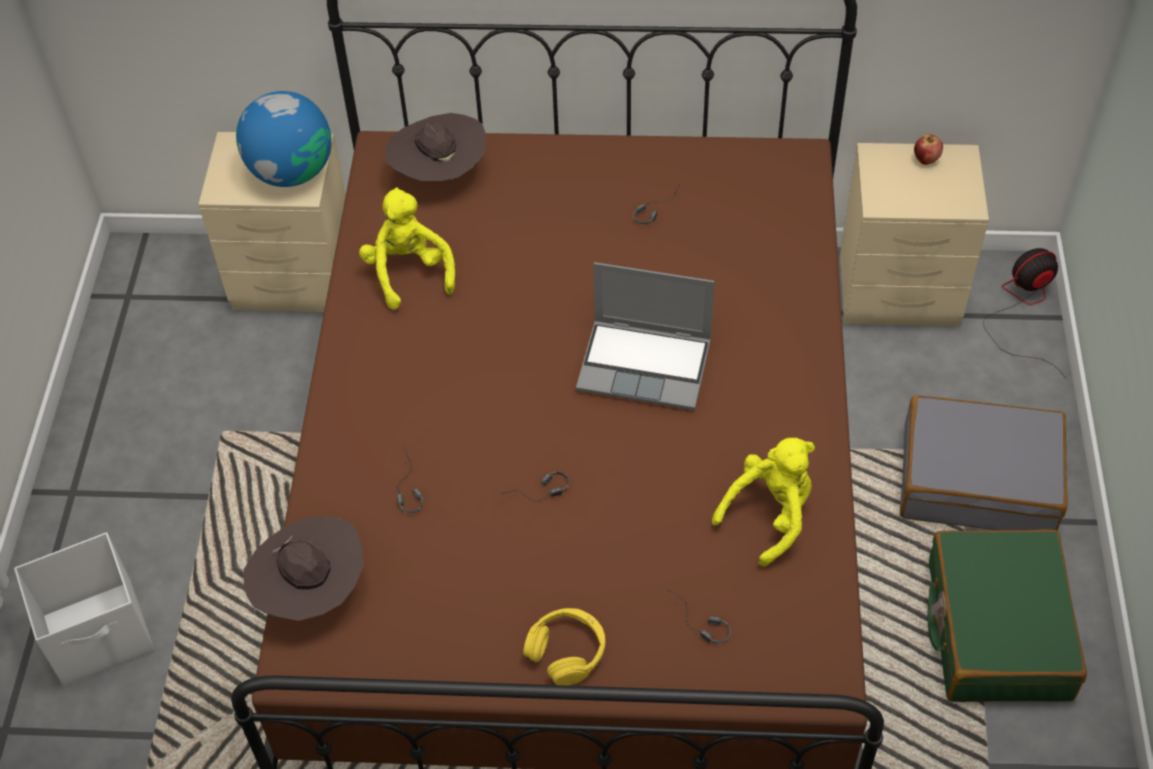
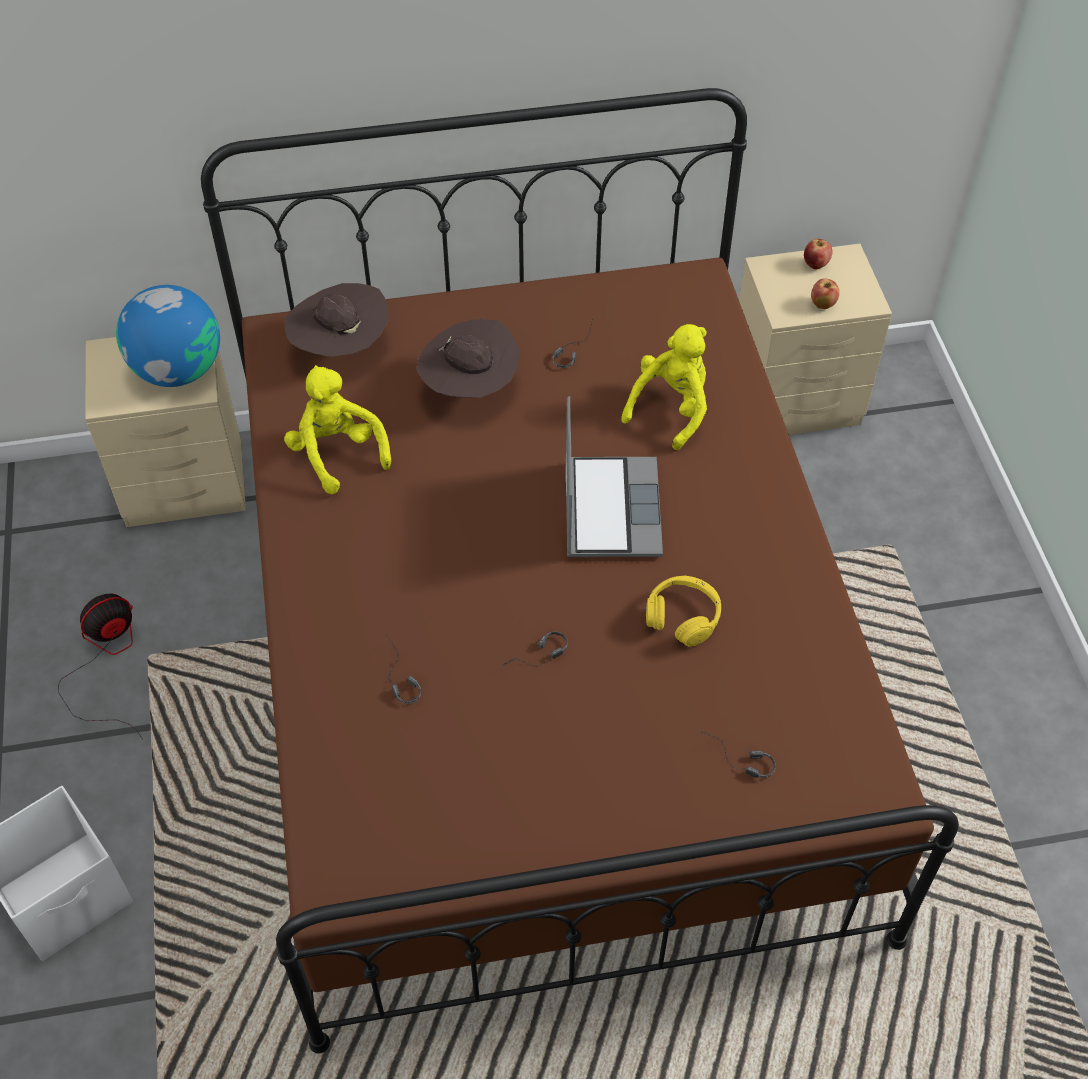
camera: 15 degrees left, 0 degrees up
brown hat [244,516,364,621] -> brown hat moved to [416,319,520,398]
yellow headphones [523,608,605,685] -> yellow headphones moved to [646,576,721,647]
laptop [576,262,714,410] -> laptop turned 90 degrees counterclockwise [566,396,663,557]
yellow plush toy [712,438,815,566] -> yellow plush toy moved to [621,324,707,450]
grey suitcase [900,395,1068,531] -> none
green suitcase [928,529,1087,702] -> none
fan [983,248,1066,378] -> fan moved to [58,594,143,740]
none -> apple [811,279,840,309]

